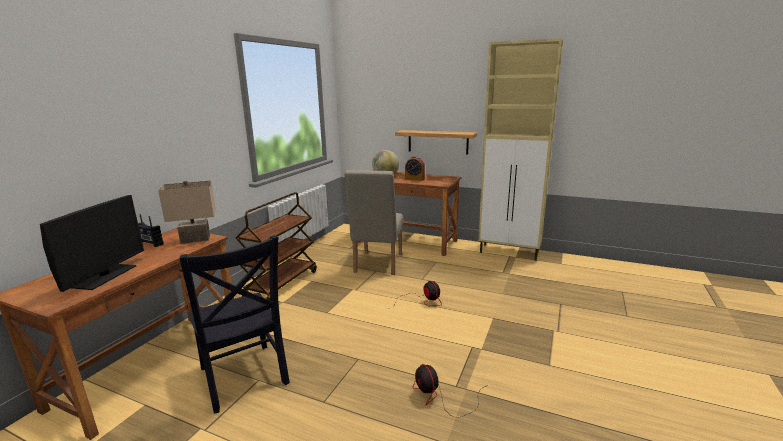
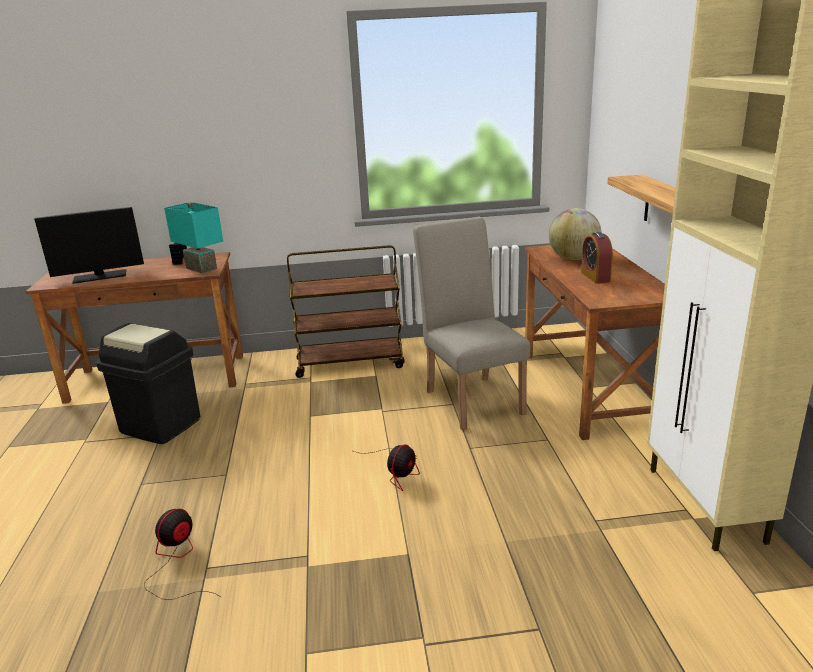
camera: 60 degrees right, 5 degrees up
beige table lamp [158,181,216,244] -> turquoise table lamp [164,202,223,273]
black chair [179,235,290,414] -> black trash can [96,323,201,444]
beige chair [344,170,403,275] -> beige chair turned 90 degrees clockwise [413,217,530,430]

